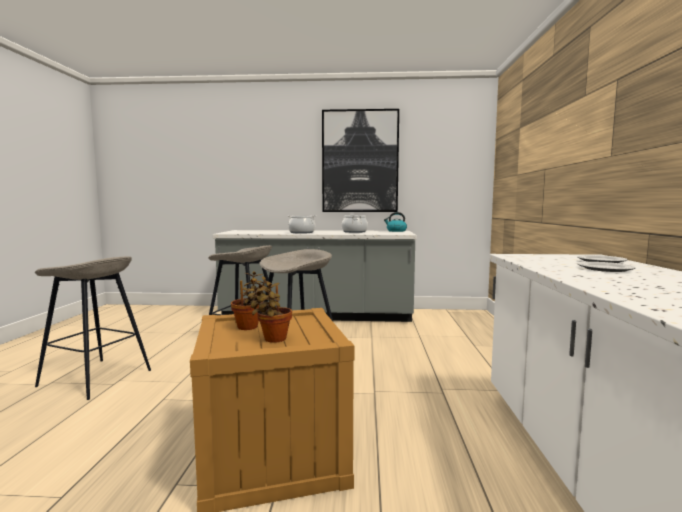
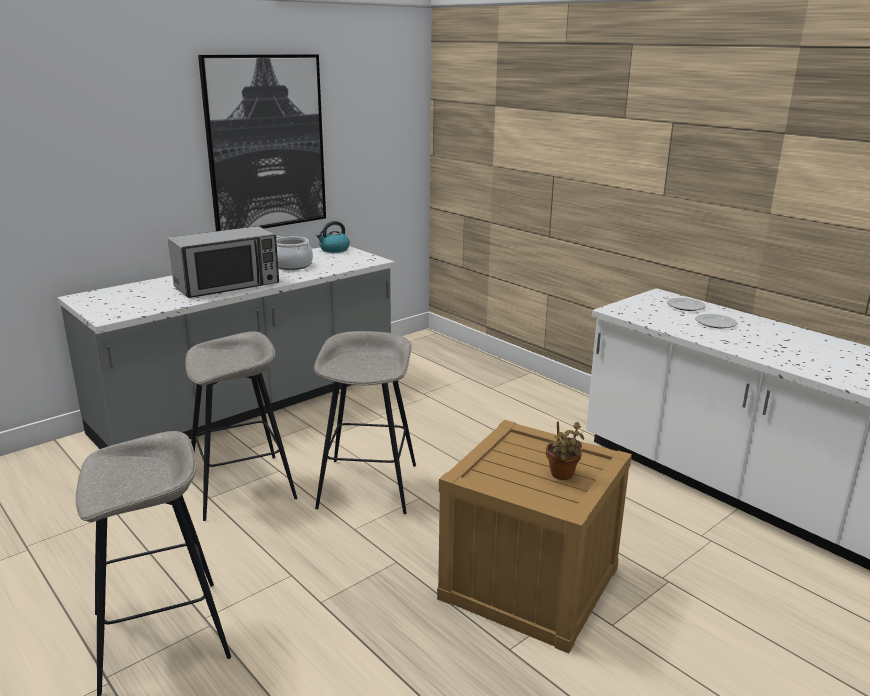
camera: 45 degrees left, 15 degrees up
potted plant [231,271,272,330] -> none
cooking pot [287,215,316,234] -> microwave [168,226,279,298]

